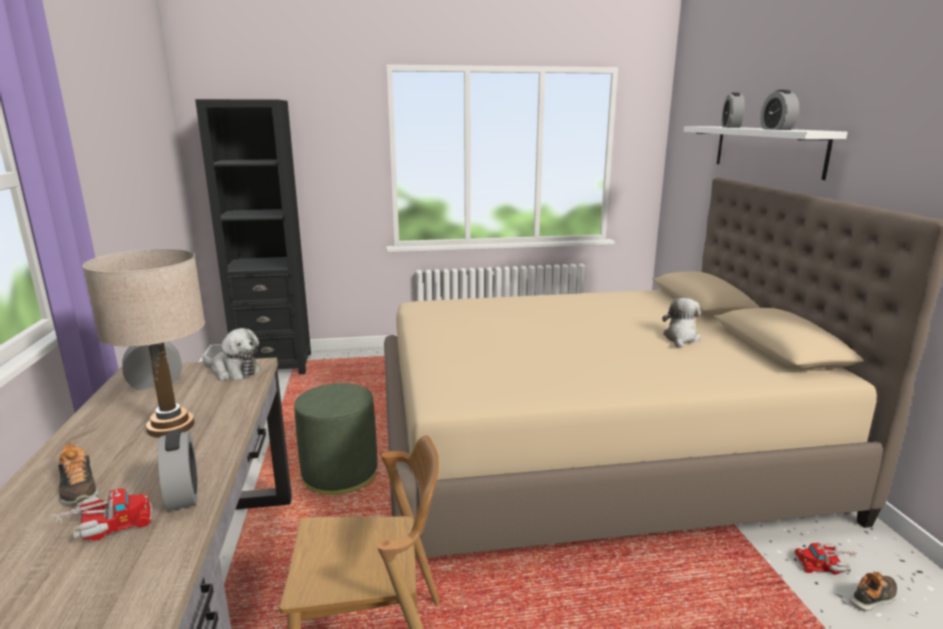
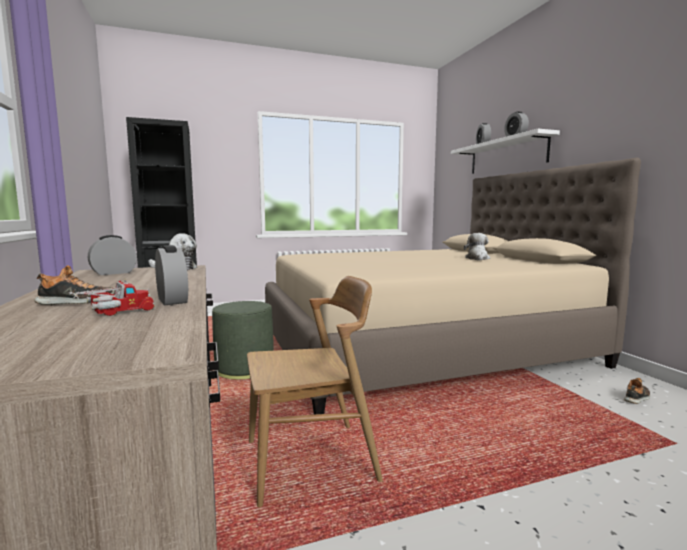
camera: 10 degrees left, 10 degrees down
shoe [58,443,99,504] -> shoe turned 60 degrees counterclockwise [34,265,115,305]
beige table lamp [83,249,205,438] -> none
toy truck [794,542,857,574] -> none

